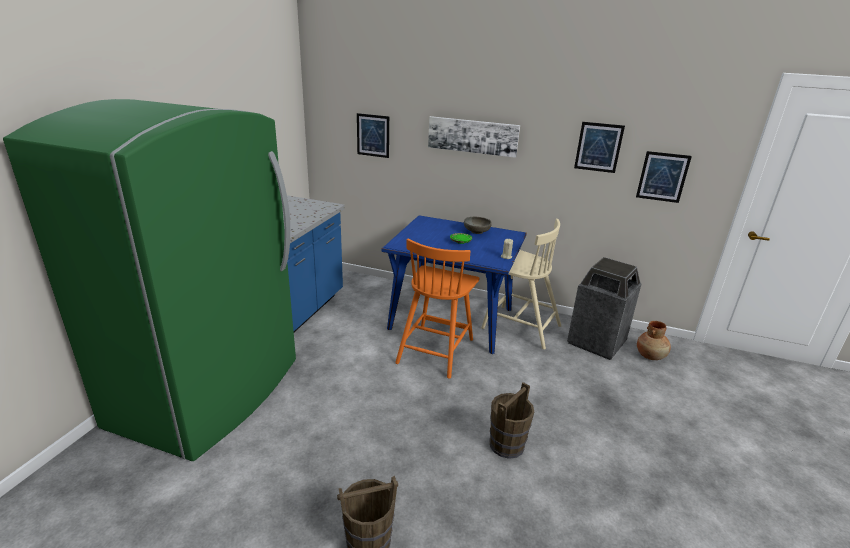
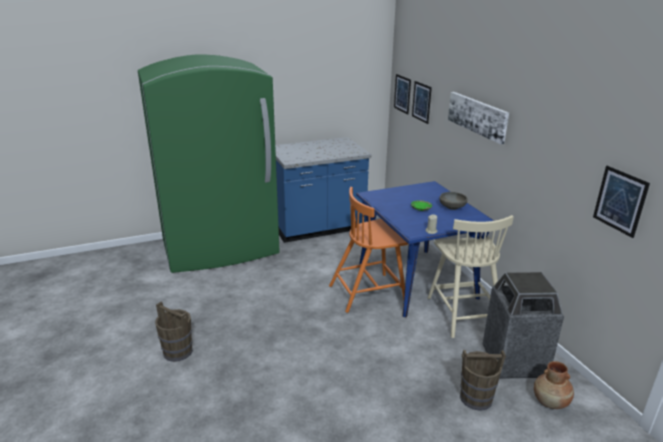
camera: 50 degrees right, 0 degrees up
brown bucket [490,382,534,459] -> brown bucket moved to [460,350,506,411]
picture [574,122,625,173] -> picture moved to [394,74,411,114]

